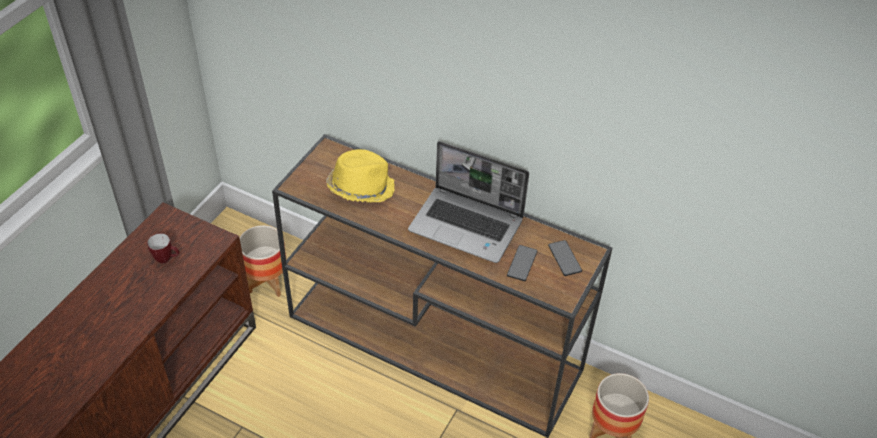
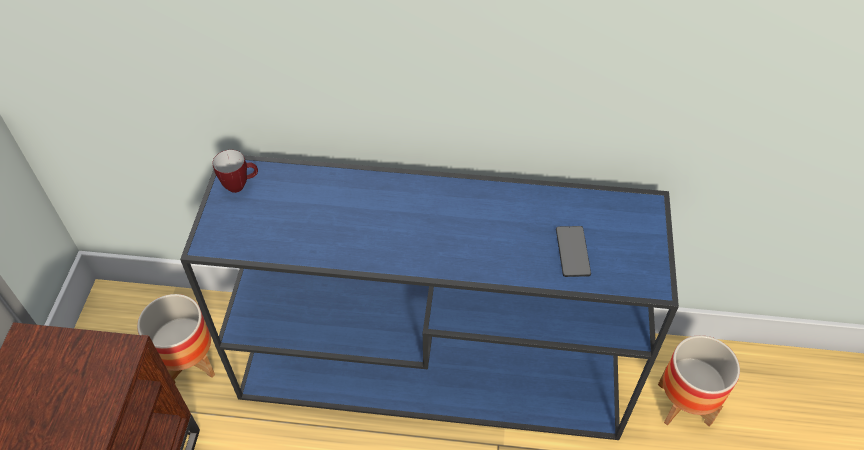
camera: 20 degrees left, 5 degrees up
mug [147,233,179,263] -> mug moved to [213,150,258,193]
brown console table [272,134,612,438] -> blue console table [180,155,679,440]
yellow hat [326,149,395,203] -> none
laptop [408,141,529,263] -> none
phone [548,240,582,276] -> none

